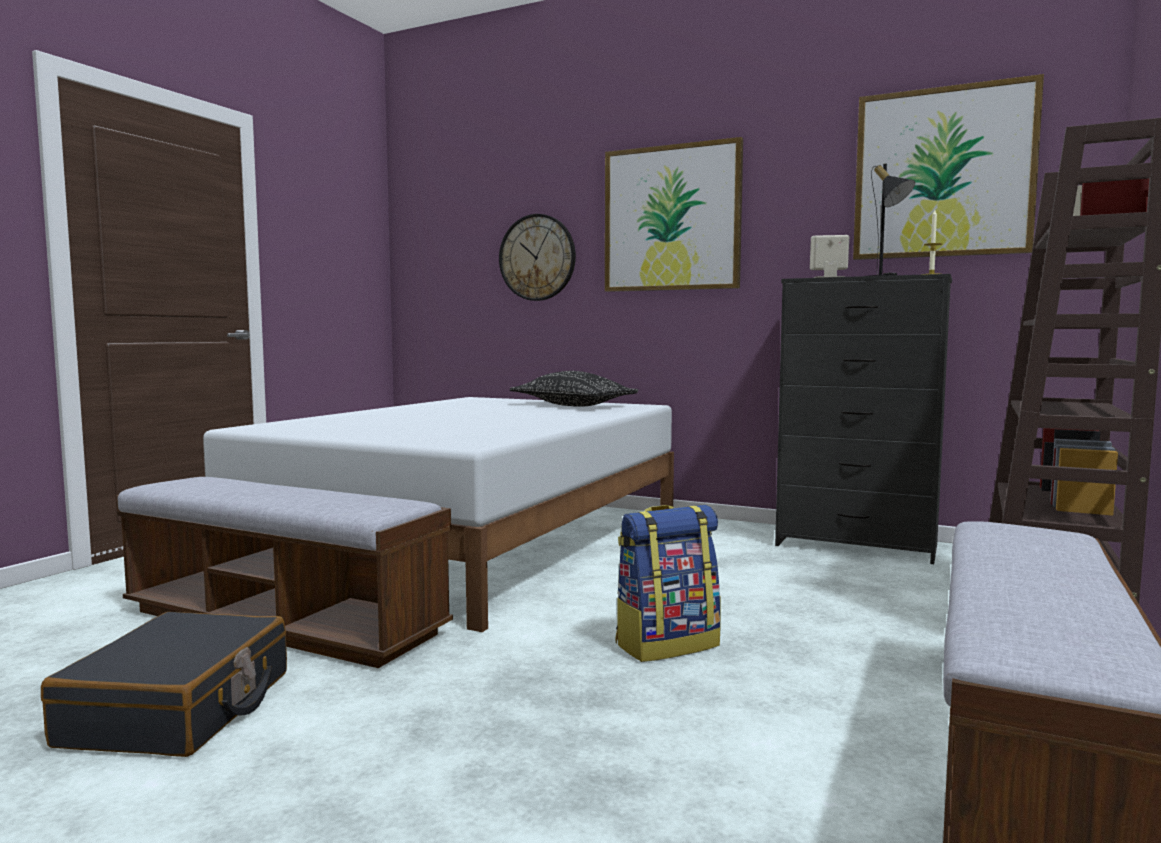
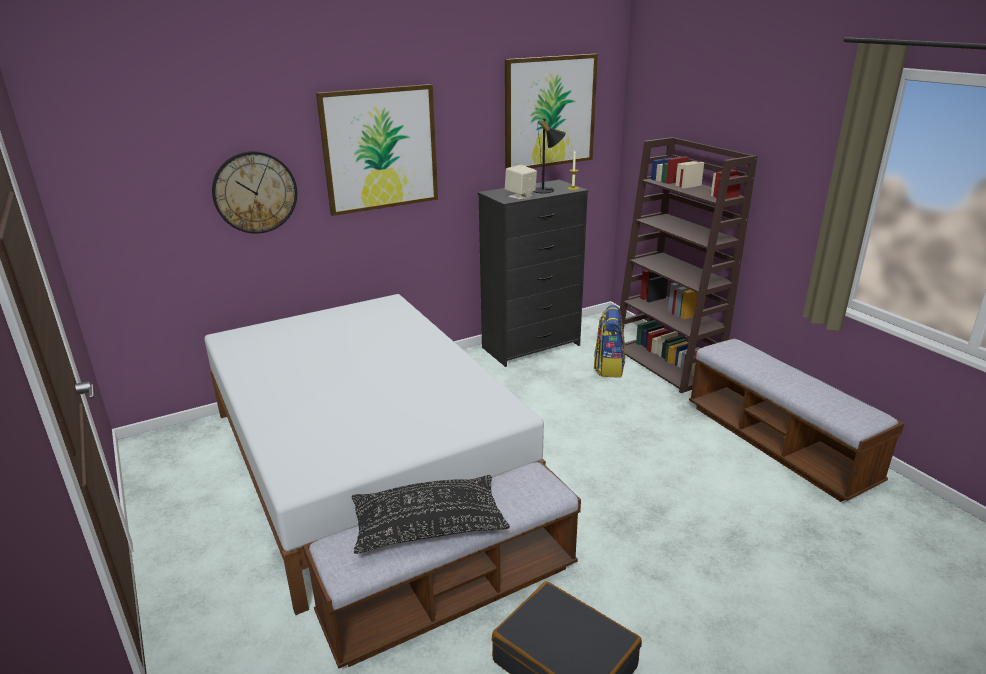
camera: 55 degrees left, 20 degrees up
black pillow [510,371,639,407] -> black pillow moved to [352,475,510,554]
backpack [615,505,721,662] -> backpack moved to [594,305,625,378]

